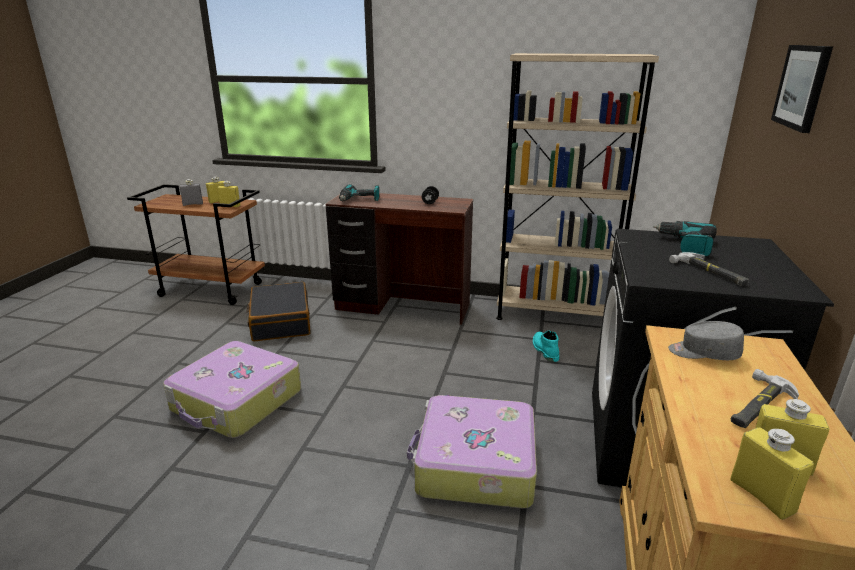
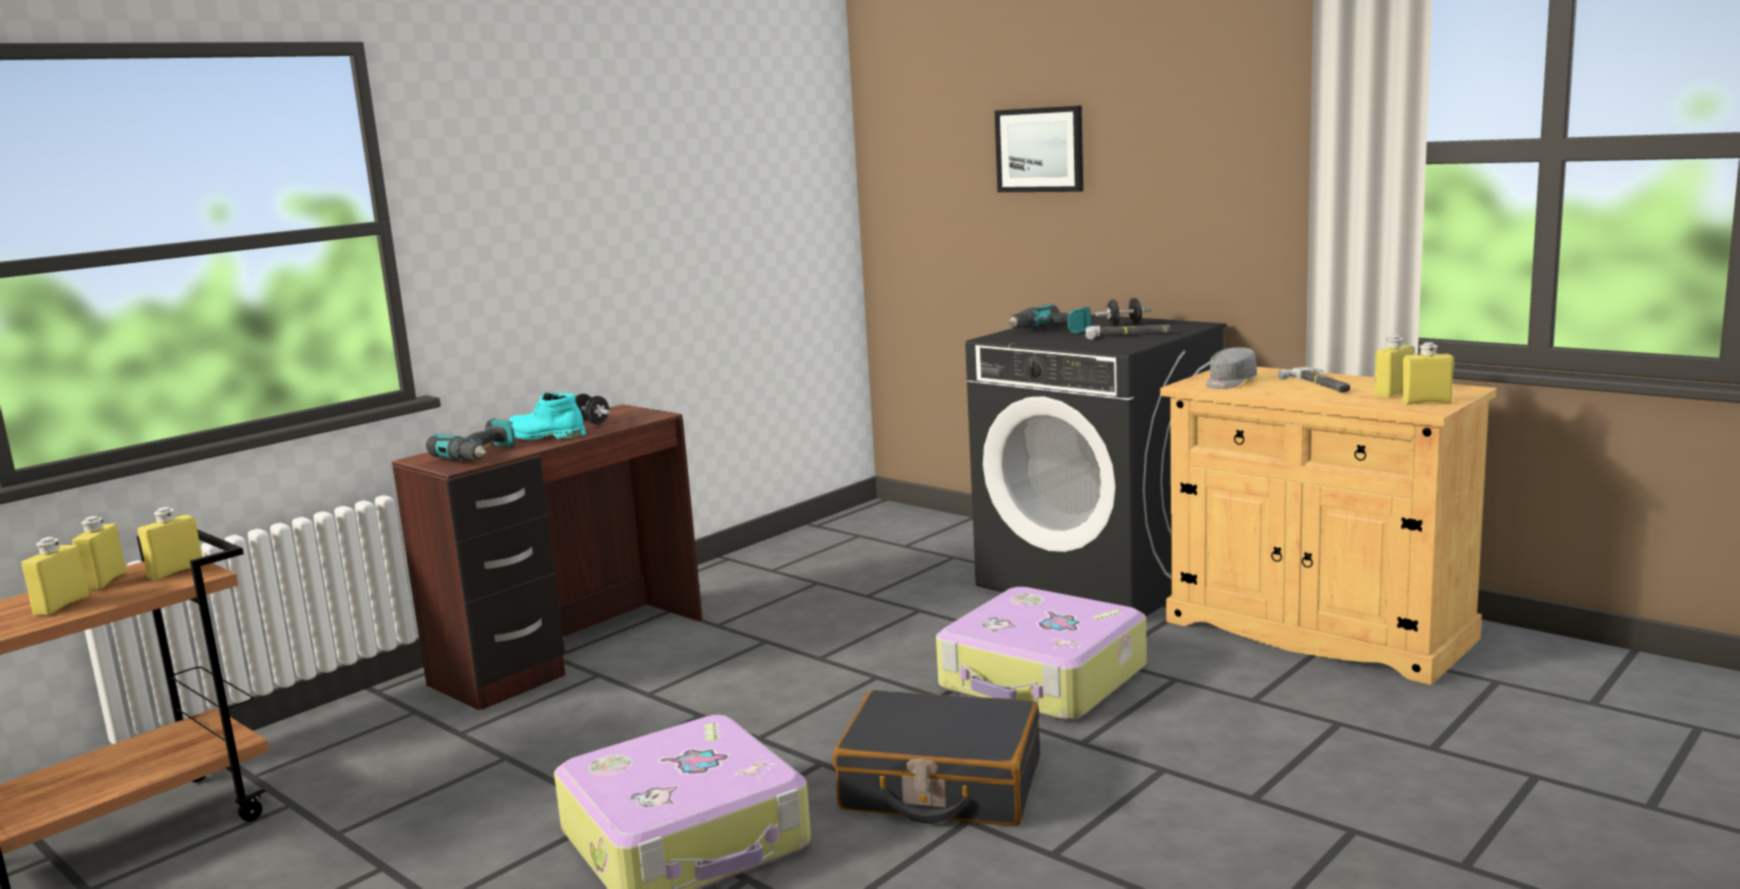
camera: 60 degrees left, 10 degrees down
grey bottle [179,179,203,206] -> yellow bottle [21,537,89,616]
black suitcase [246,282,311,342] -> black suitcase moved to [833,690,1040,826]
beige bookcase [496,53,659,320] -> none
turquoise boot [533,331,559,362] -> turquoise boot moved to [508,393,586,440]
none -> black dumbbell [1096,298,1152,326]

